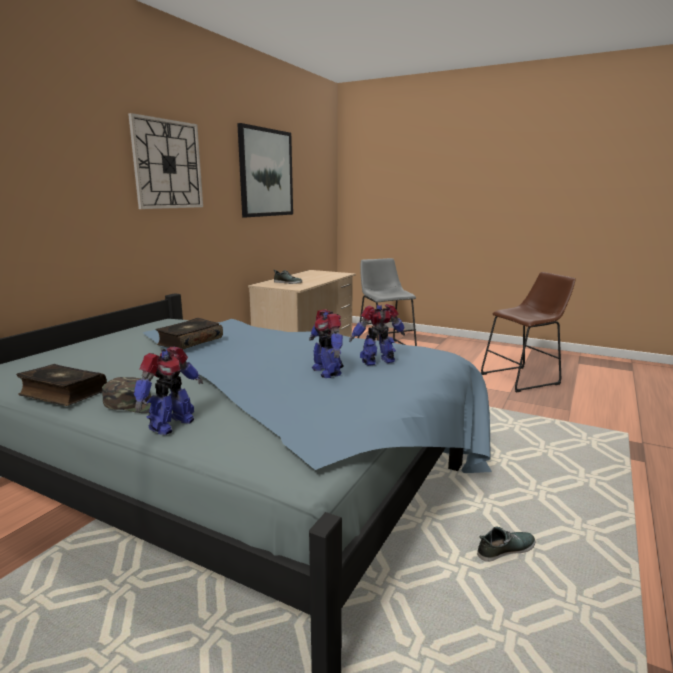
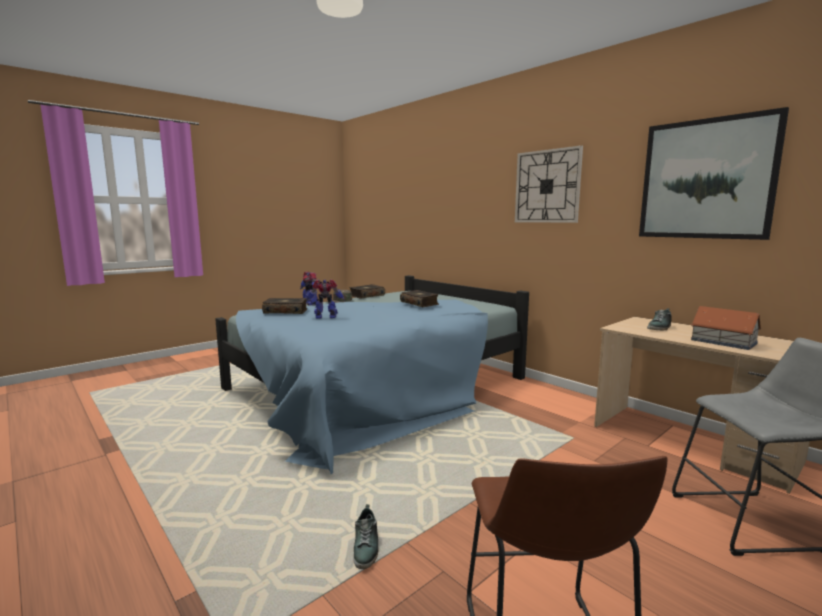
camera: 110 degrees right, 5 degrees down
toy robot [349,304,405,366] -> none
shoe [477,527,535,562] -> shoe moved to [353,504,378,569]
none -> book [262,298,307,314]
none -> toy house [691,306,761,350]

